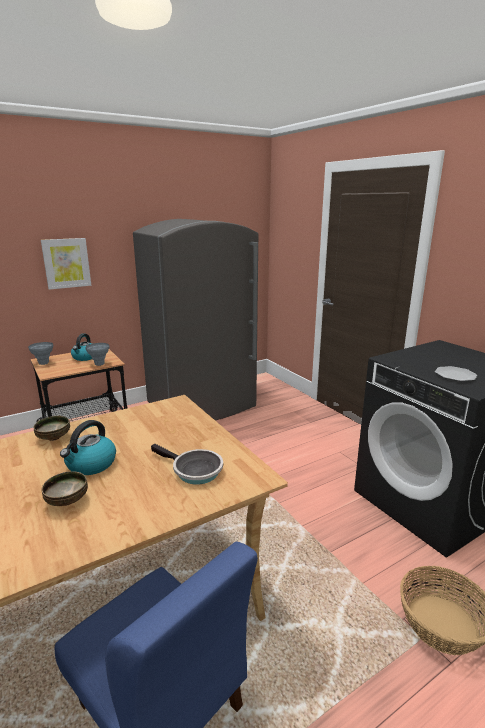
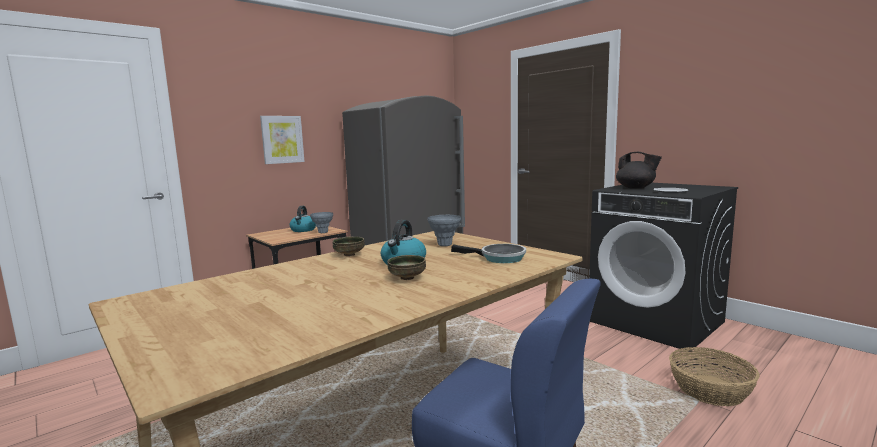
camera: 10 degrees left, 10 degrees down
grey vase [28,342,53,365] -> grey vase moved to [428,215,461,246]
none -> black teapot [616,152,662,189]

